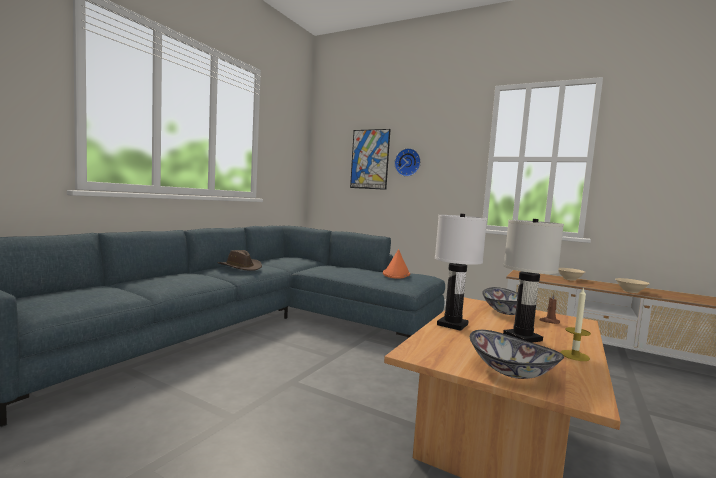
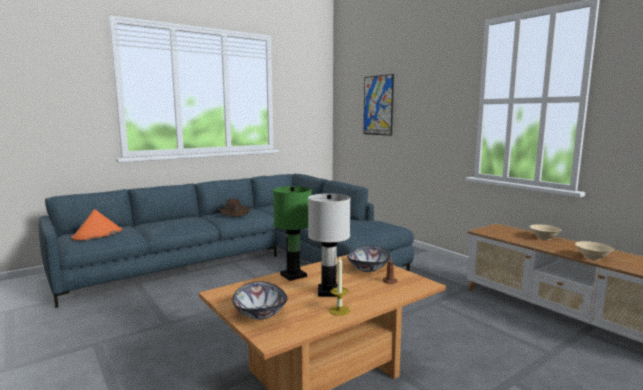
camera: 25 degrees right, 5 degrees up
orange hat [383,249,410,279] -> orange hat moved to [72,209,122,240]
wall clock [394,148,421,177] -> none
white table lamp [435,214,487,331] -> green table lamp [273,186,312,281]

